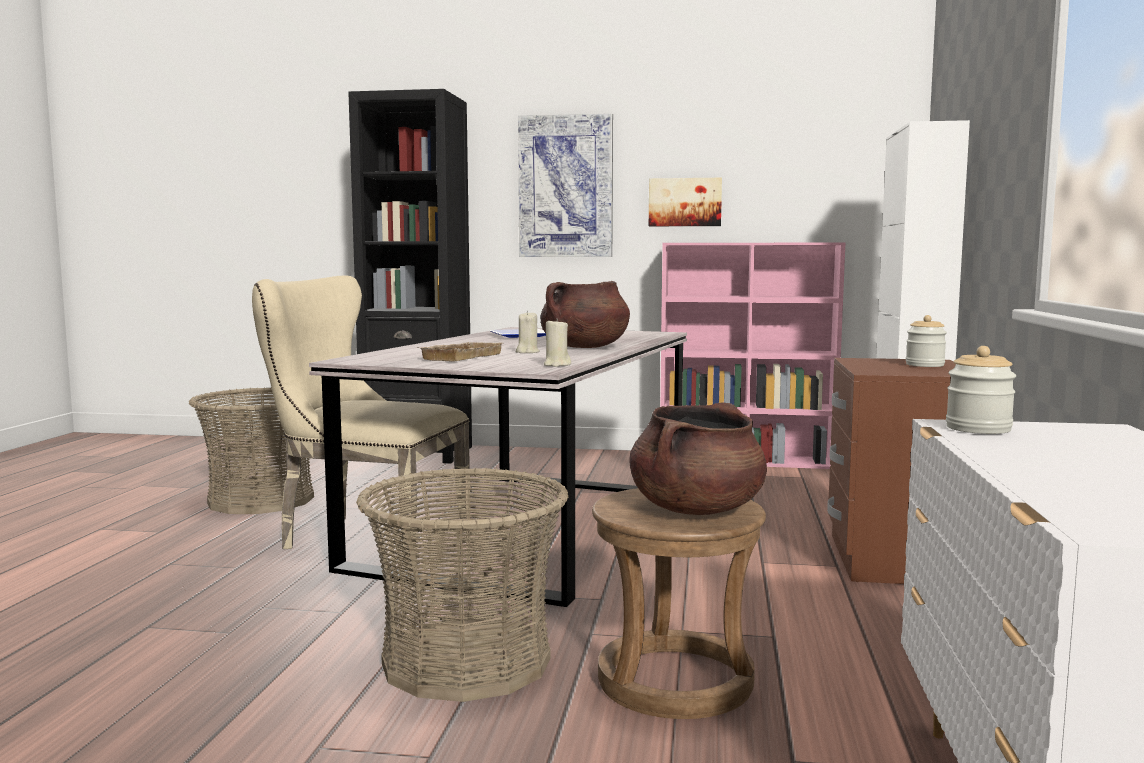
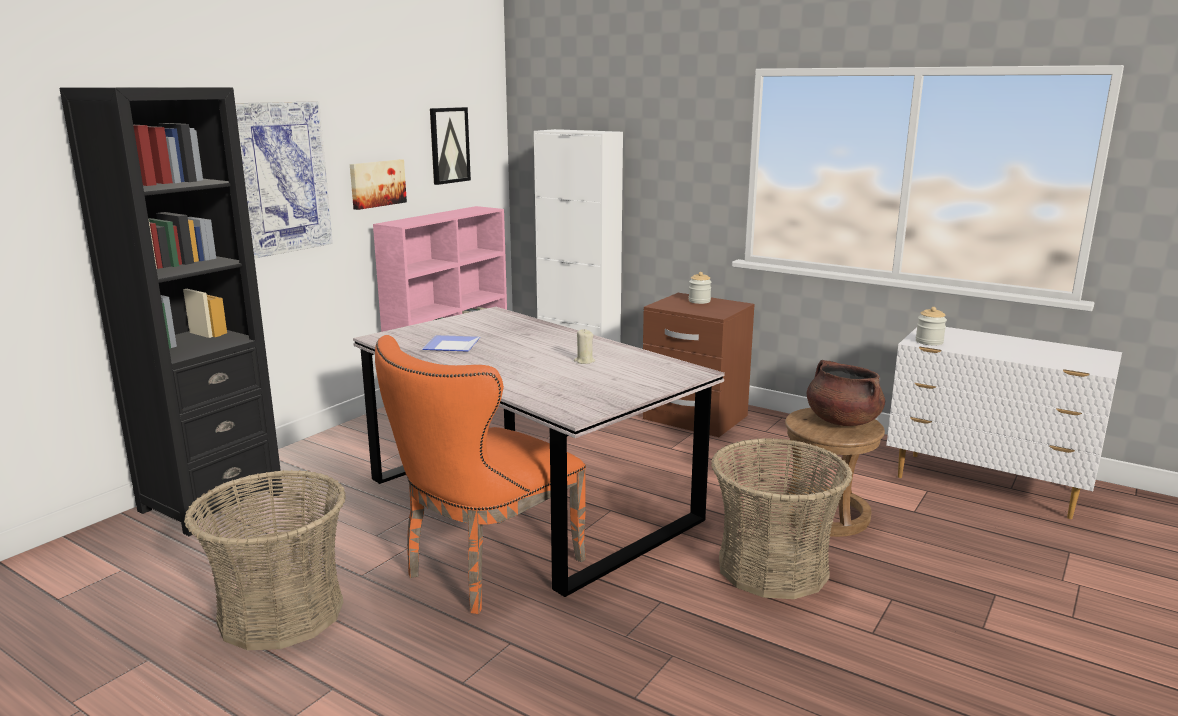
camera: 65 degrees left, 10 degrees up
beige chair [252,276,470,567] -> orange chair [375,335,586,614]
beige tray [416,342,503,361] -> none
brown cooking pot [540,281,630,348] -> none
beige candle [544,318,571,367] -> none
none -> picture [430,107,471,185]

